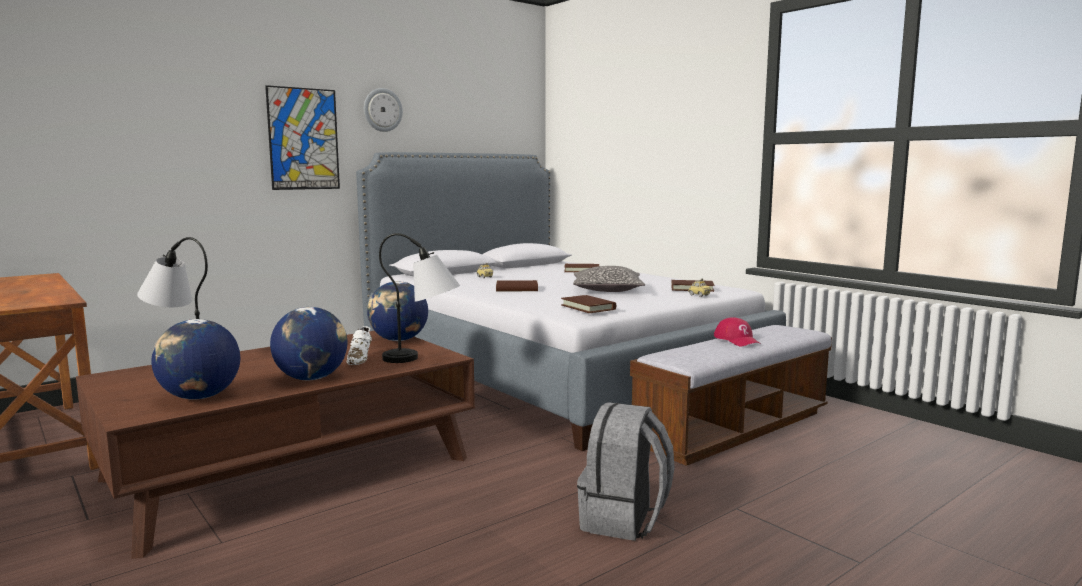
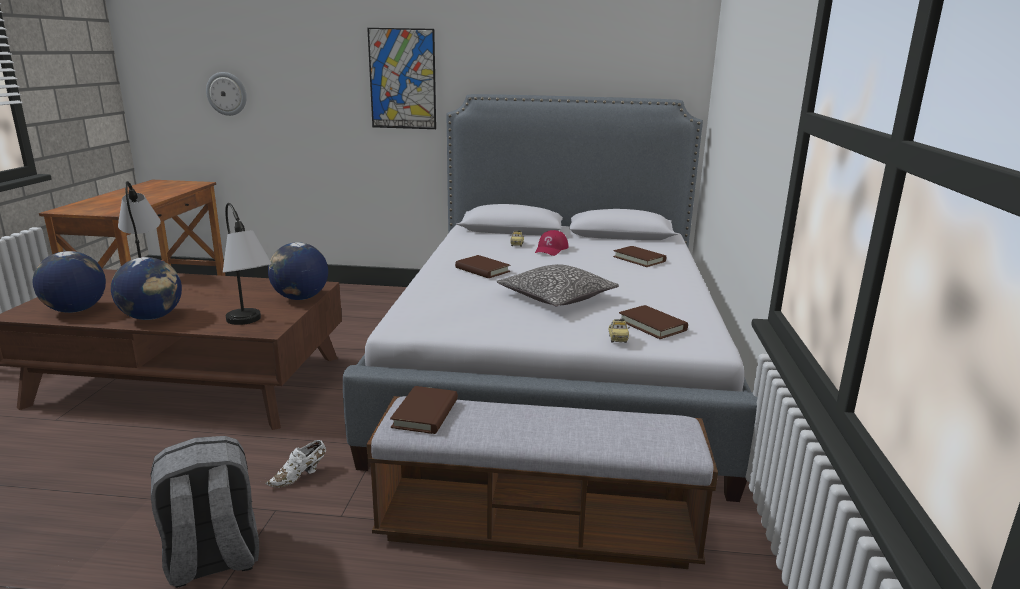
camera: 45 degrees right, 10 degrees up
white shoe [346,326,372,365] -> white shoe moved to [265,440,326,487]
wall clock [364,88,403,132] -> wall clock moved to [206,72,247,116]
brown book [561,295,616,313] -> brown book moved to [390,386,458,434]
red cap [714,317,761,346] -> red cap moved to [535,230,568,256]

